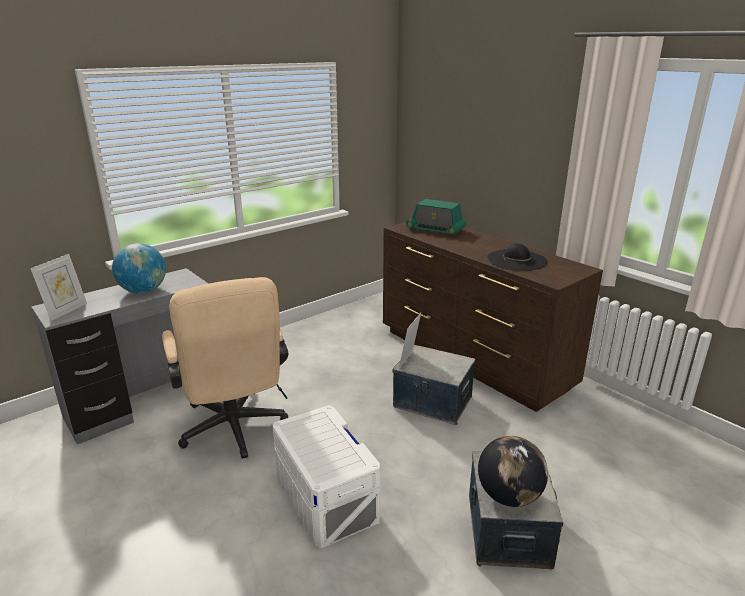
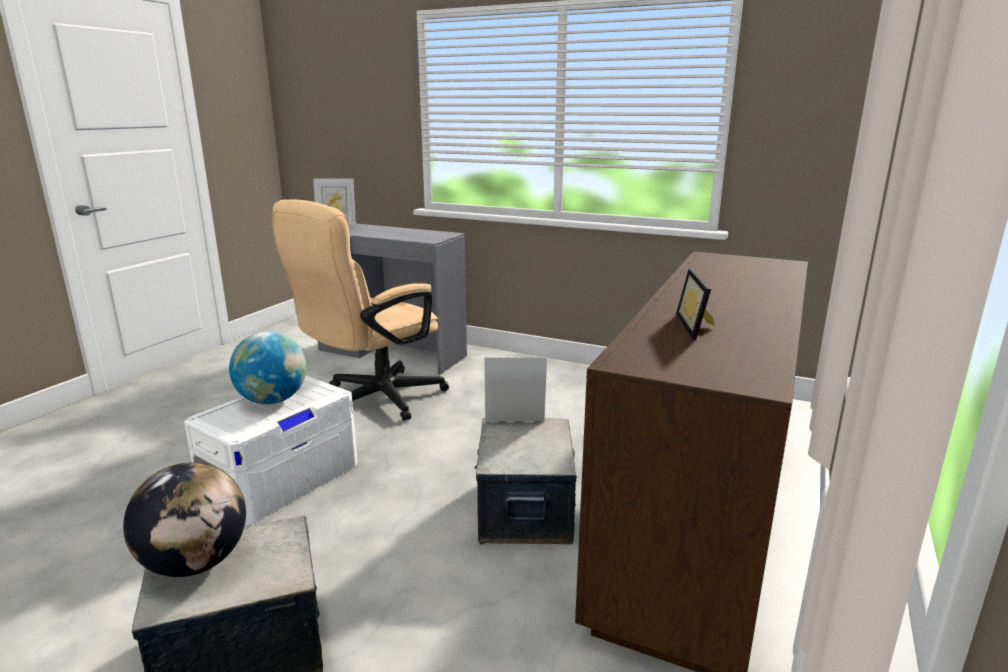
camera: 65 degrees right, 5 degrees down
globe [112,243,166,293] -> globe moved to [229,331,306,404]
radio [406,199,466,236] -> none
black hat [487,243,548,271] -> picture frame [676,269,715,340]

